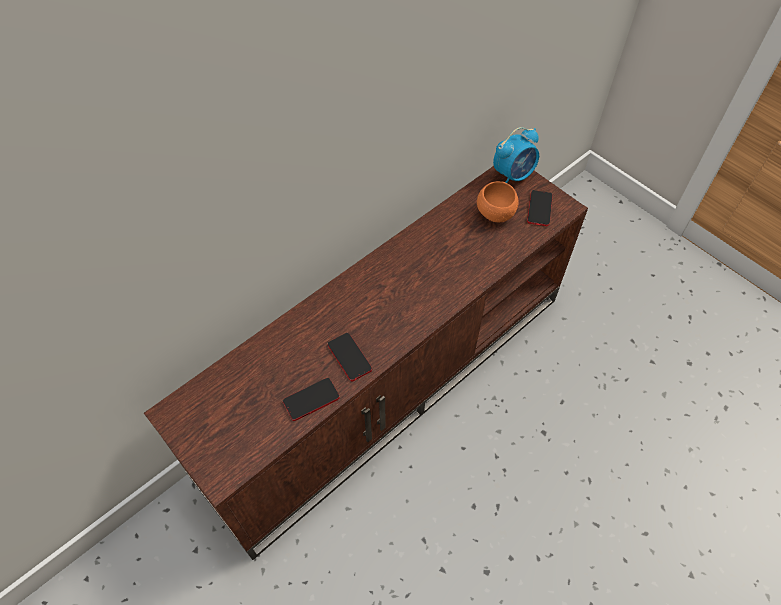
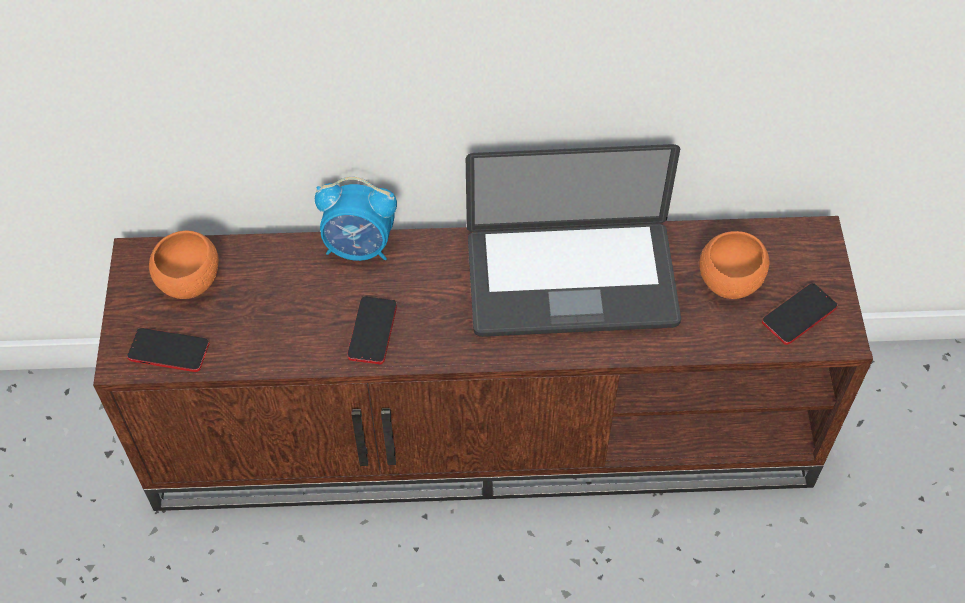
camera: 40 degrees right, 0 degrees up
phone [283,378,340,421] -> phone moved to [127,328,210,372]
alarm clock [493,127,539,183] -> alarm clock moved to [315,177,397,261]
none -> orange bowl [149,230,219,299]
none -> laptop [466,144,681,337]

